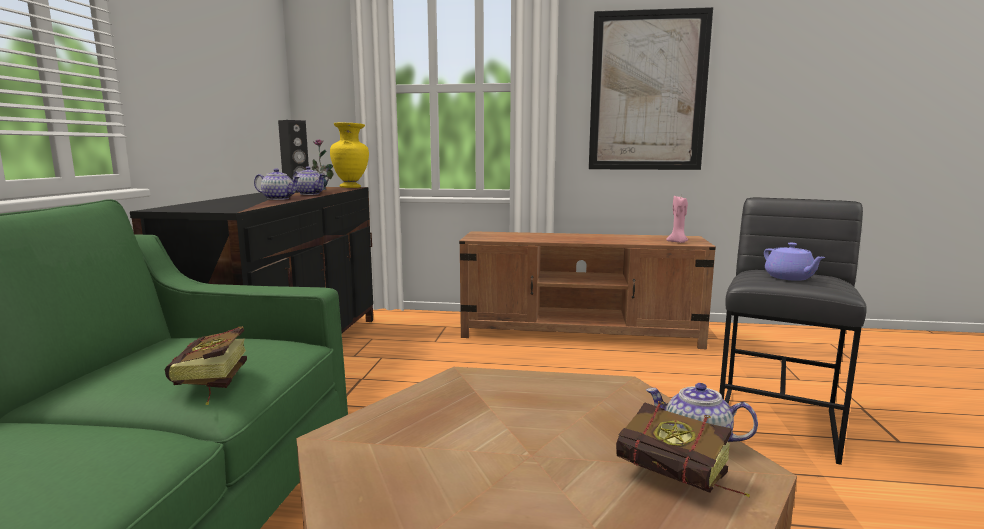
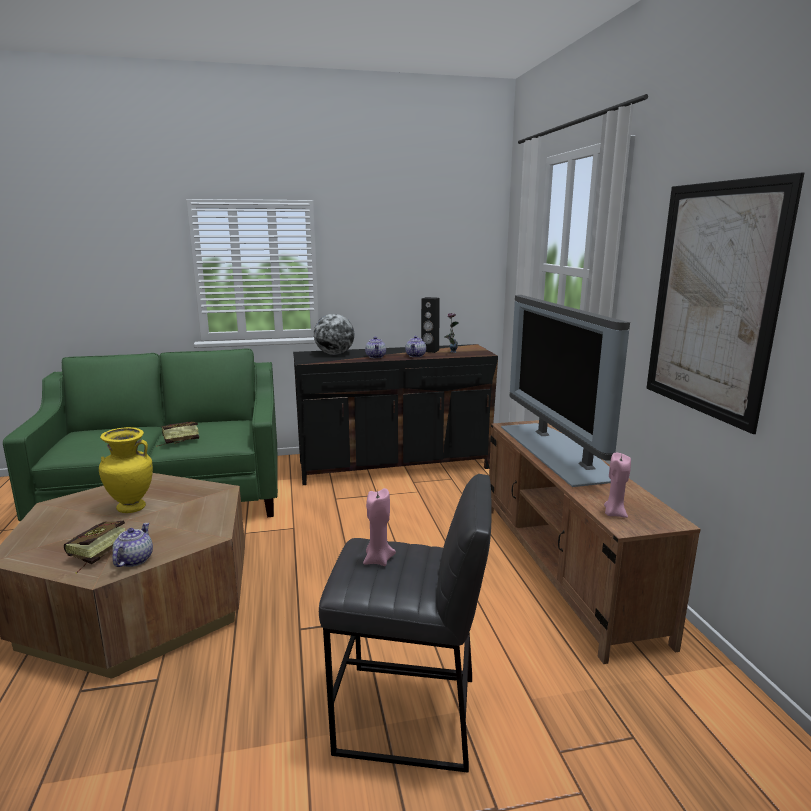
camera: 70 degrees right, 5 degrees up
yellow vase [330,123,369,188] -> yellow vase moved to [99,427,153,513]
purple teapot [764,243,826,281] -> pink candle [363,488,396,566]
none -> globe [314,314,354,355]
none -> television [501,295,630,487]

